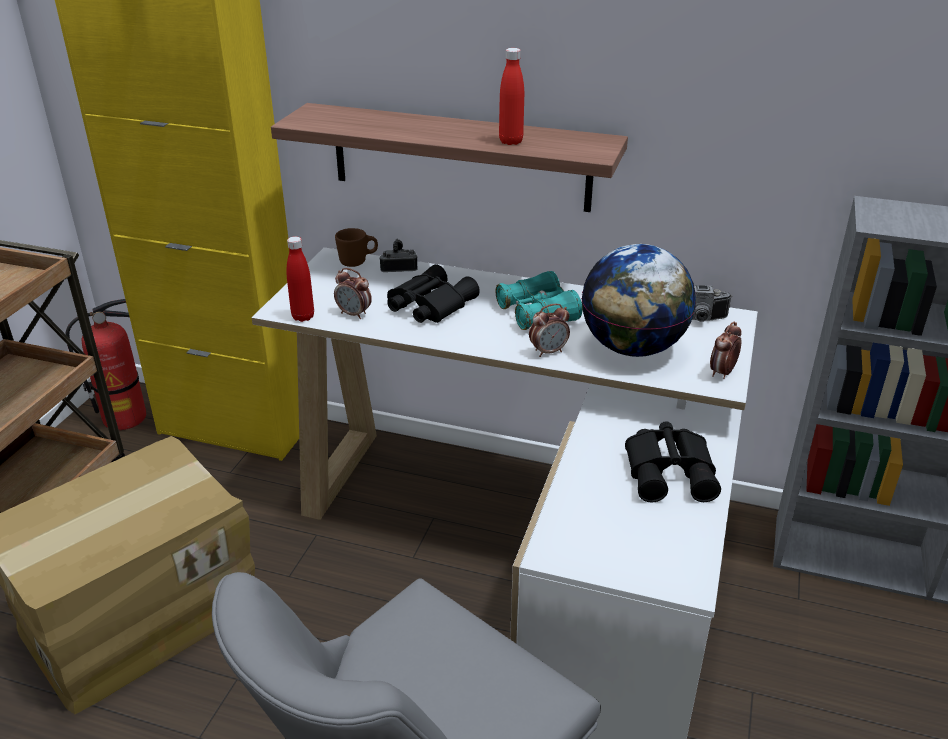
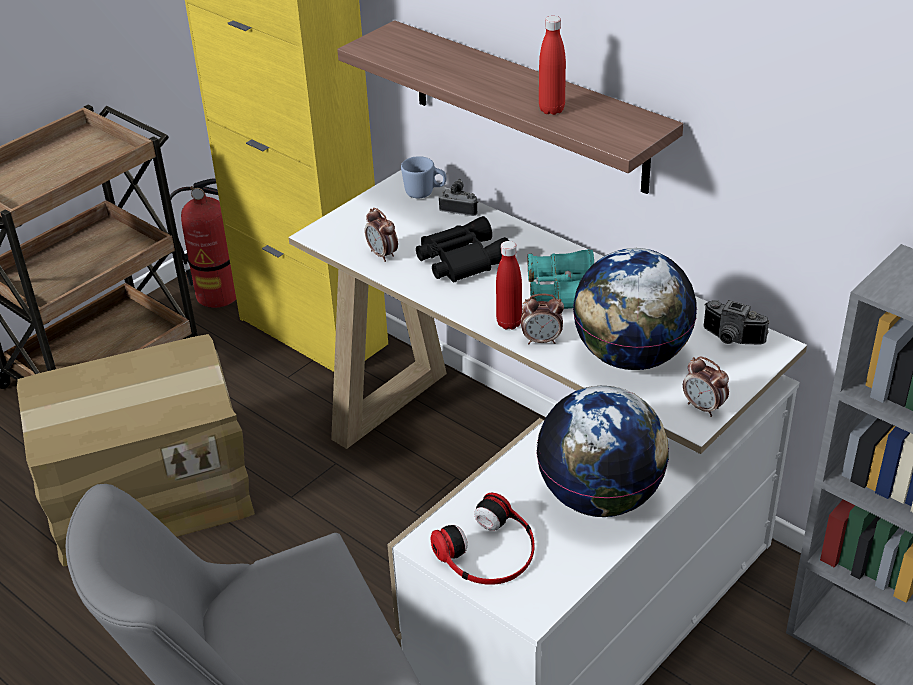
camera: 25 degrees right, 5 degrees up
red bottle [286,236,314,322] -> red bottle moved to [496,241,522,330]
brown mug [335,228,378,267] -> blue mug [401,156,447,198]
black binoculars [625,421,721,503] -> globe [536,386,669,517]
alarm clock [710,322,742,379] -> alarm clock turned 105 degrees counterclockwise [683,356,729,417]
none -> headphones [431,493,535,585]

